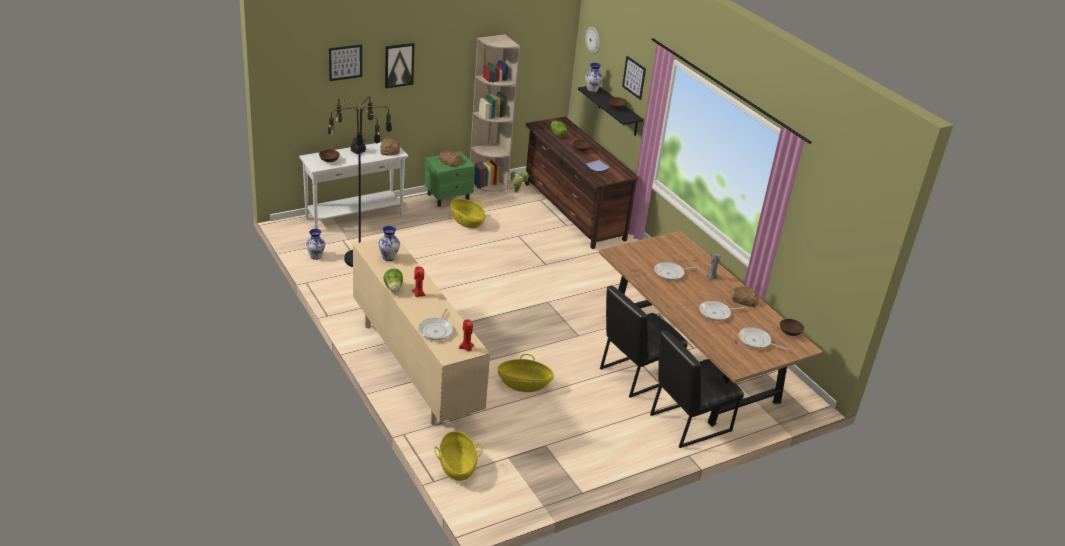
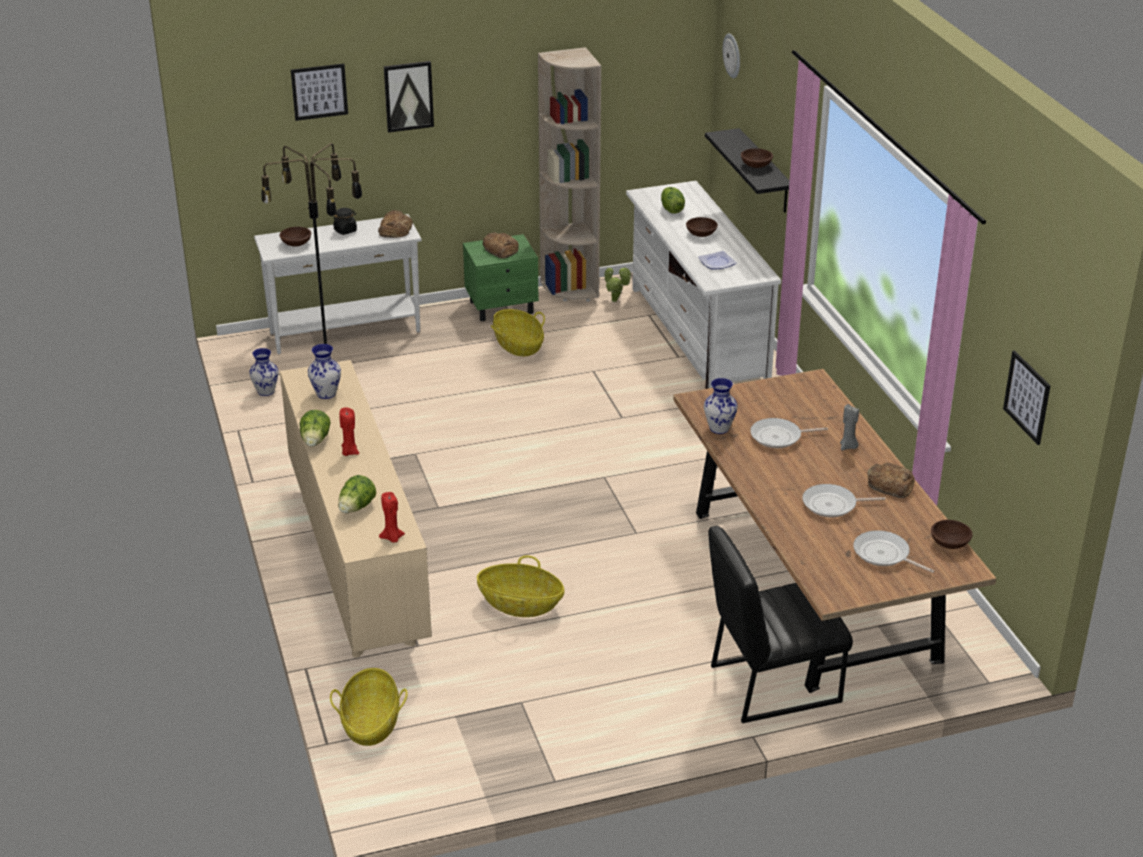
camera: 15 degrees right, 0 degrees up
frying pan [419,308,453,340] -> lettuce [338,475,376,513]
brown dresser [525,117,639,249] -> white dresser [626,181,781,389]
vase [585,63,603,92] -> vase moved to [704,378,738,434]
black chair [600,286,688,398] -> none
picture [622,56,646,100] -> picture moved to [1003,351,1050,445]

